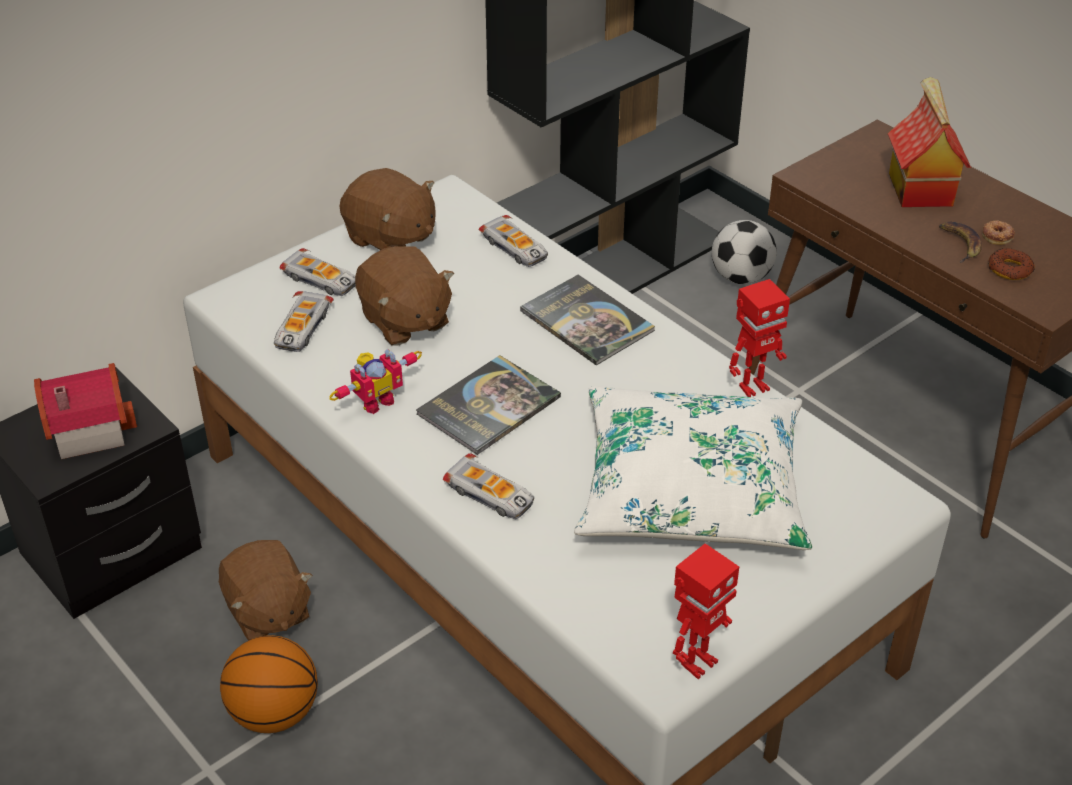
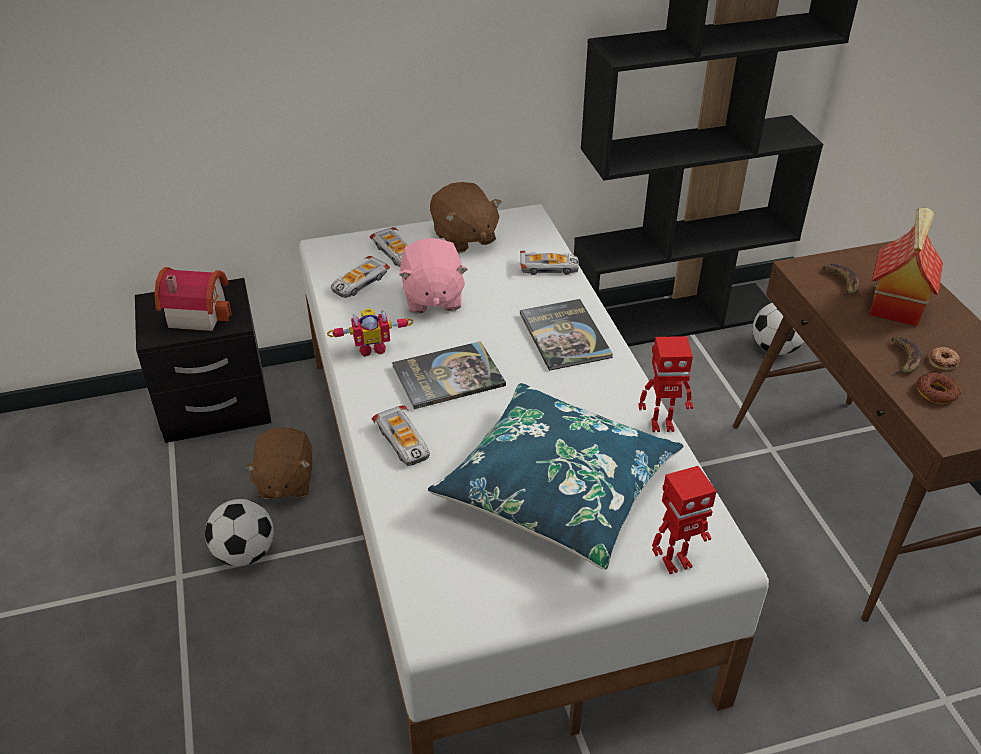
camera: 25 degrees right, 0 degrees up
basketball [220,635,318,733] -> football [205,499,274,566]
brown plush toy [355,246,454,346] -> pink plush toy [399,238,468,314]
toy car [479,215,548,267] -> toy car turned 75 degrees counterclockwise [520,251,579,275]
white pillow [574,386,812,550] -> blue pillow [428,383,684,570]
toy robot [673,543,739,679] -> toy robot moved to [652,466,717,574]
none -> banana [823,264,859,298]

